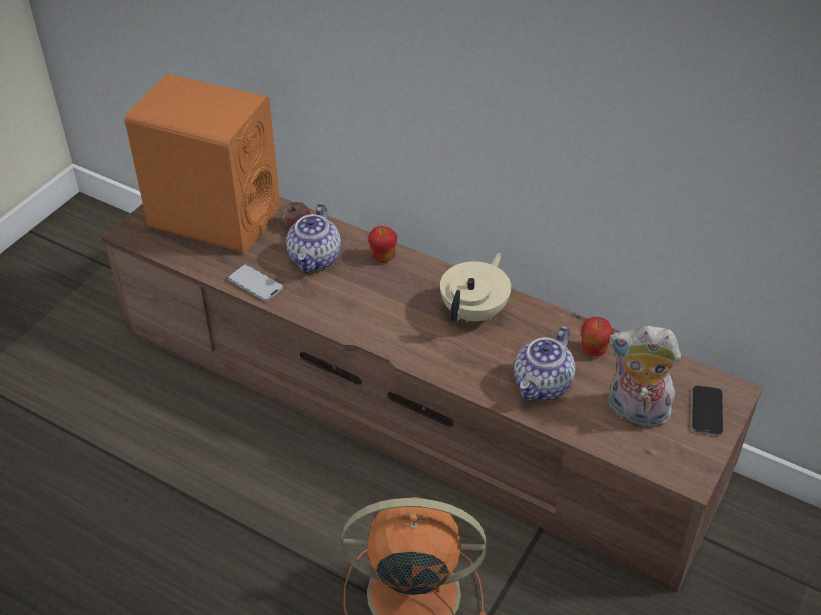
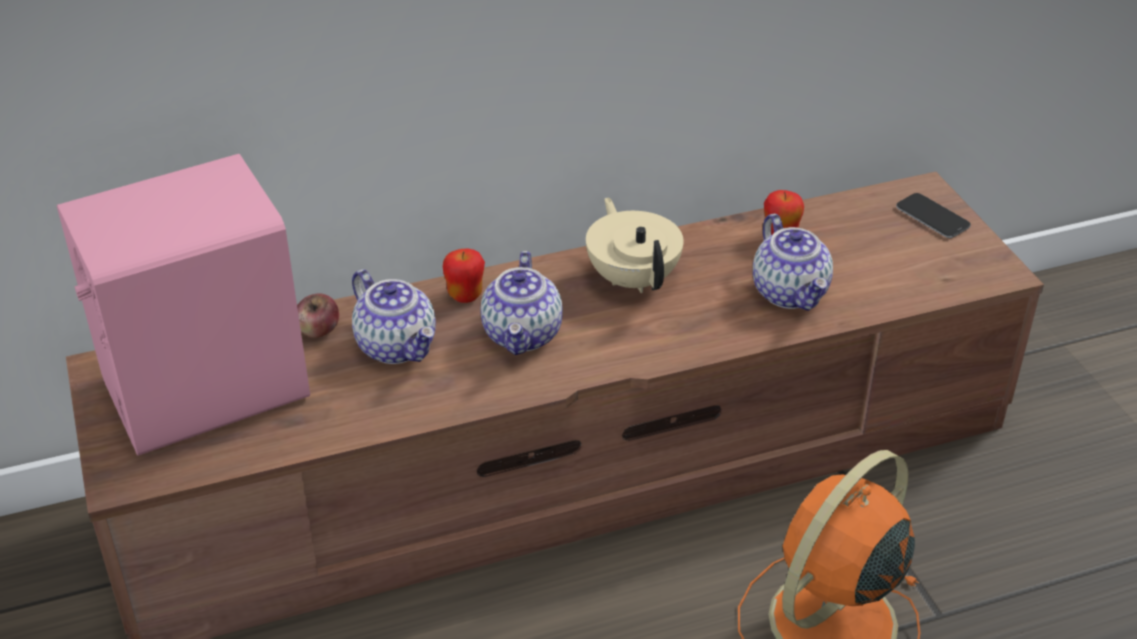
camera: 50 degrees left, 5 degrees down
orange speaker [124,74,280,253] -> pink speaker [57,154,310,456]
phone [228,264,283,301] -> none
plush toy [609,326,681,427] -> none
none -> teapot [481,251,563,355]

